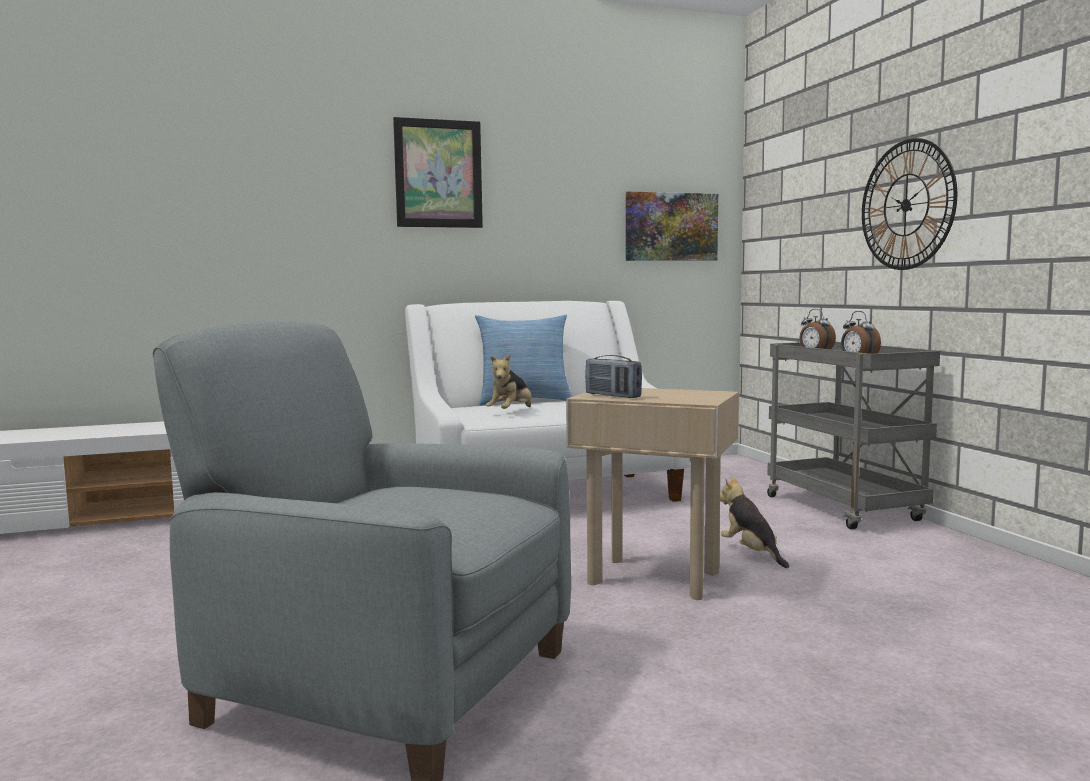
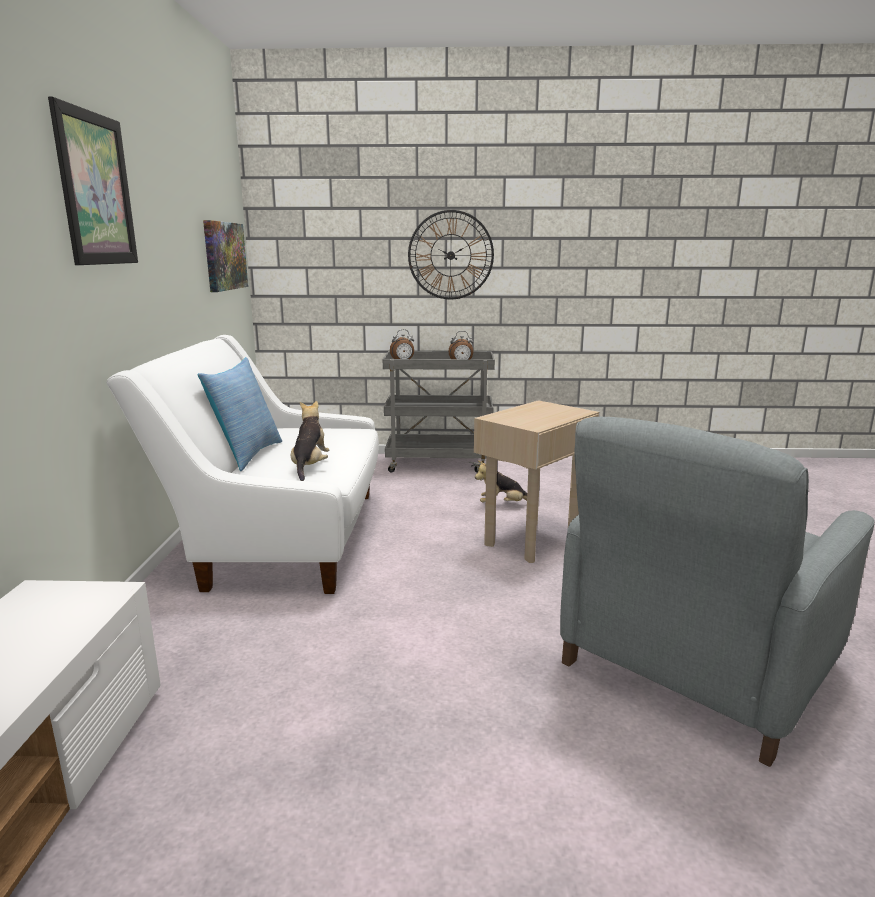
camera: 70 degrees left, 10 degrees up
plush toy [486,354,532,409] -> plush toy turned 135 degrees counterclockwise [291,401,330,481]
radio [585,355,642,398] -> none

